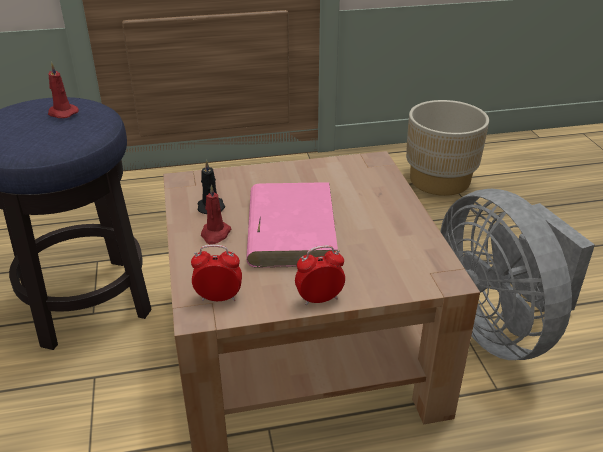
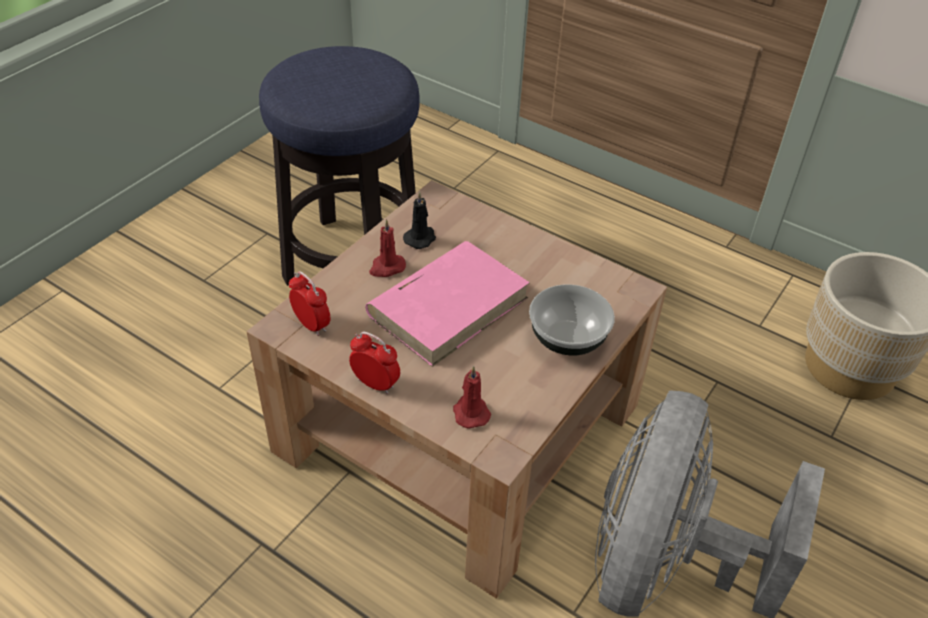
camera: 45 degrees right, 10 degrees up
red candle [48,62,79,118] -> red candle moved to [453,366,491,429]
none -> bowl [529,284,615,356]

